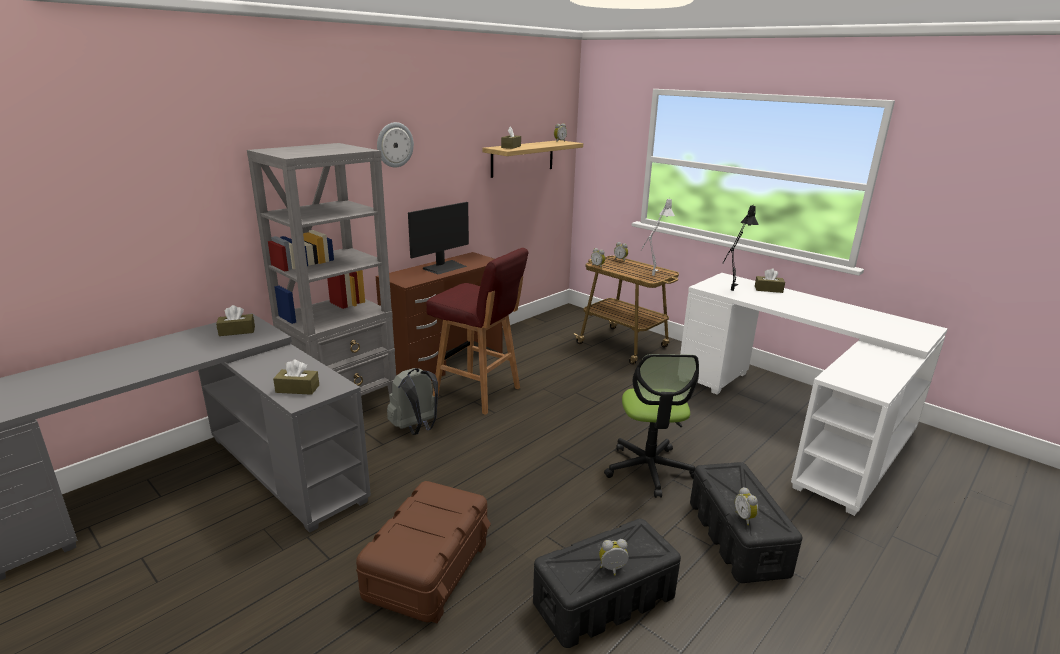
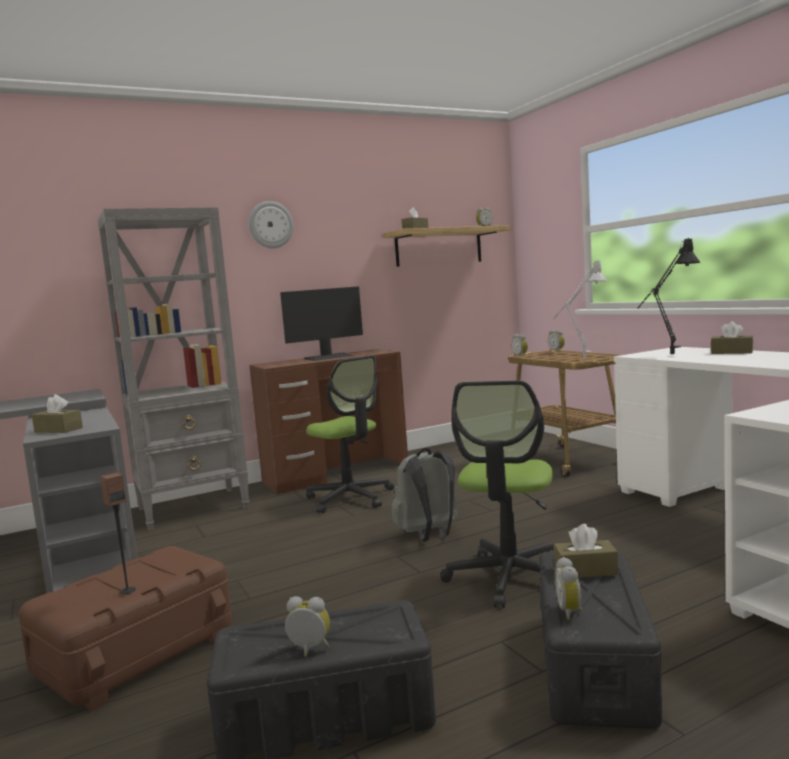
camera: 20 degrees right, 15 degrees down
brown tissue box [216,305,255,336] -> brown tissue box moved to [554,524,618,578]
grey backpack [387,368,438,435] -> grey backpack moved to [391,448,457,542]
red stool [426,248,528,415] -> office chair [306,355,394,513]
none -> speaker [100,472,136,594]

